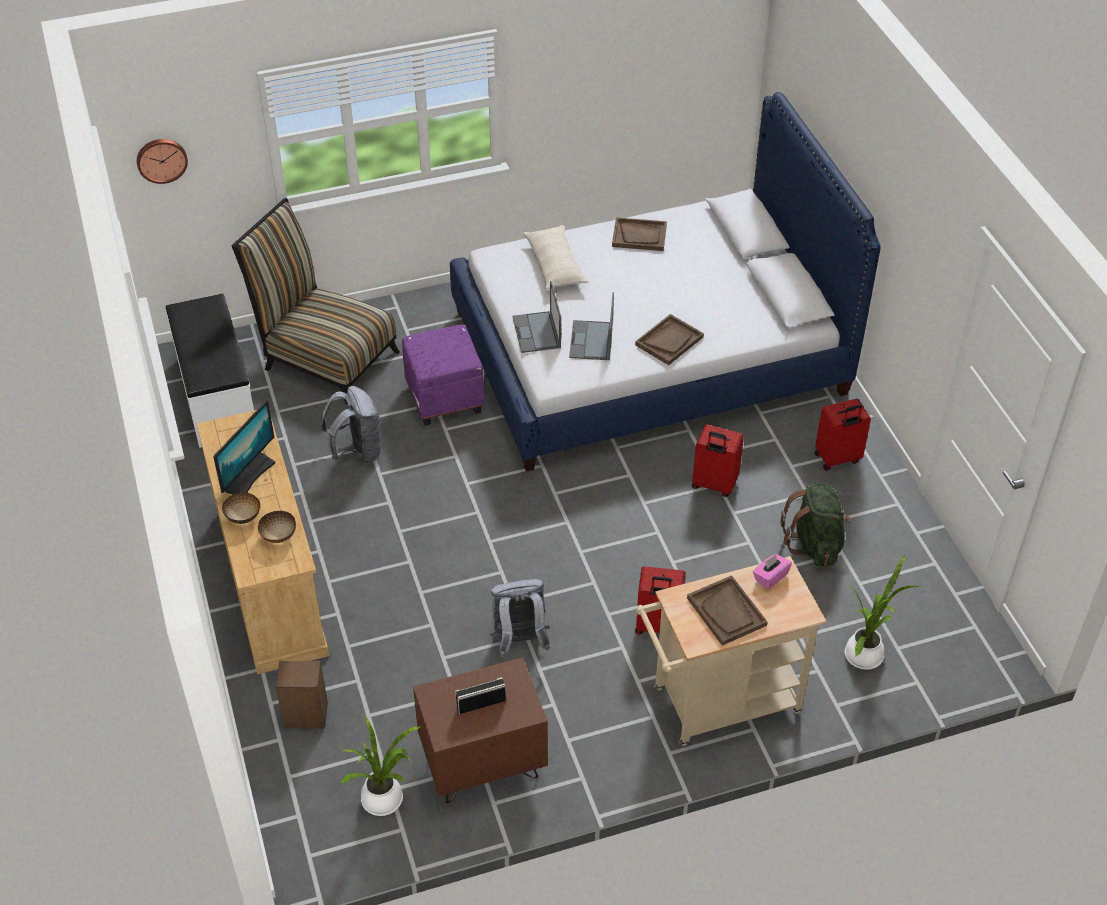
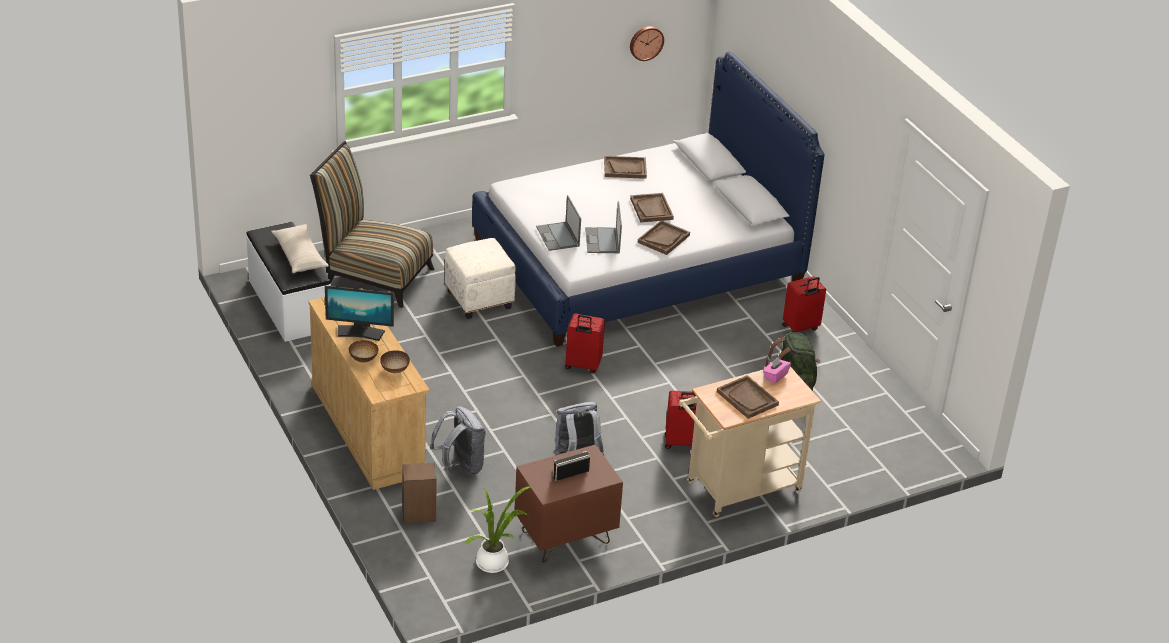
camera: 10 degrees left, 10 degrees down
wall clock [137,139,188,184] -> wall clock moved to [630,26,664,61]
monitor [213,400,275,494] -> monitor turned 75 degrees clockwise [325,285,394,341]
grey backpack [321,386,382,463] -> grey backpack moved to [430,406,486,475]
purple ottoman [402,325,485,426] -> white ottoman [445,238,516,319]
beige pillow [523,225,589,290] -> beige pillow moved to [271,224,329,273]
red suitcase [692,424,744,497] -> red suitcase moved to [565,313,605,374]
potted plant [845,554,919,670] -> none
none -> brown tray [630,193,674,223]

